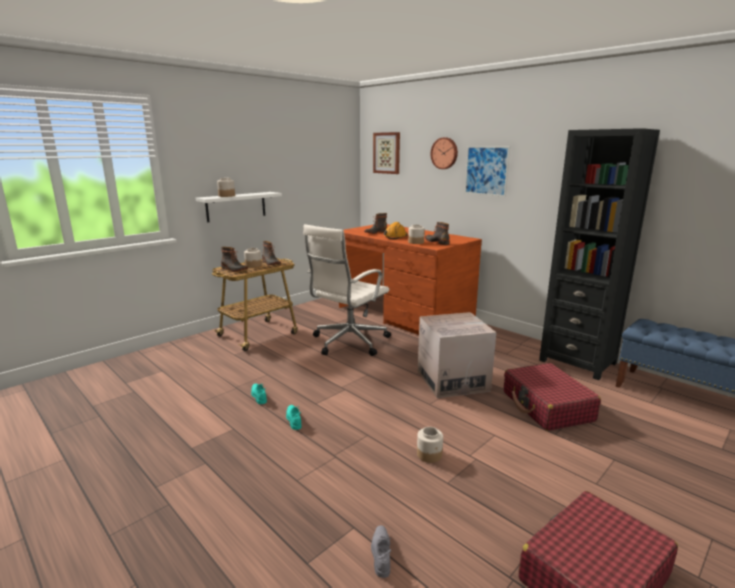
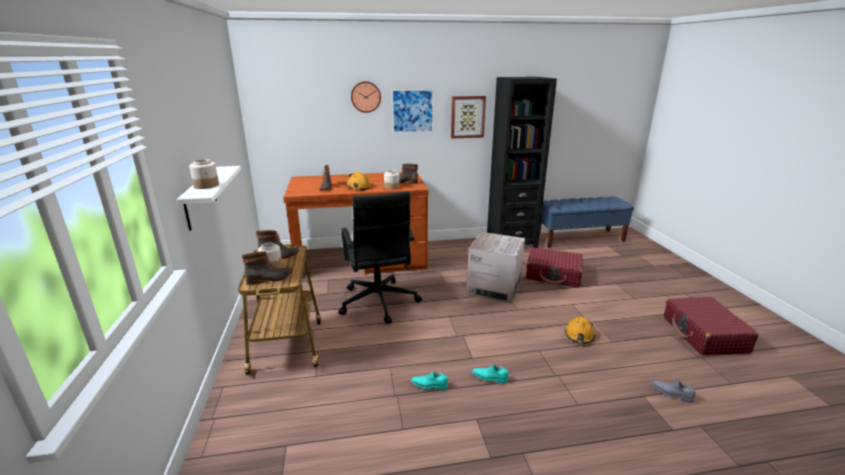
camera: 55 degrees left, 5 degrees up
white office chair [303,224,391,356] -> black office chair [339,191,422,324]
picture [373,132,400,174] -> picture moved to [451,96,486,138]
jar [417,427,443,463] -> orange hard hat [565,317,595,343]

